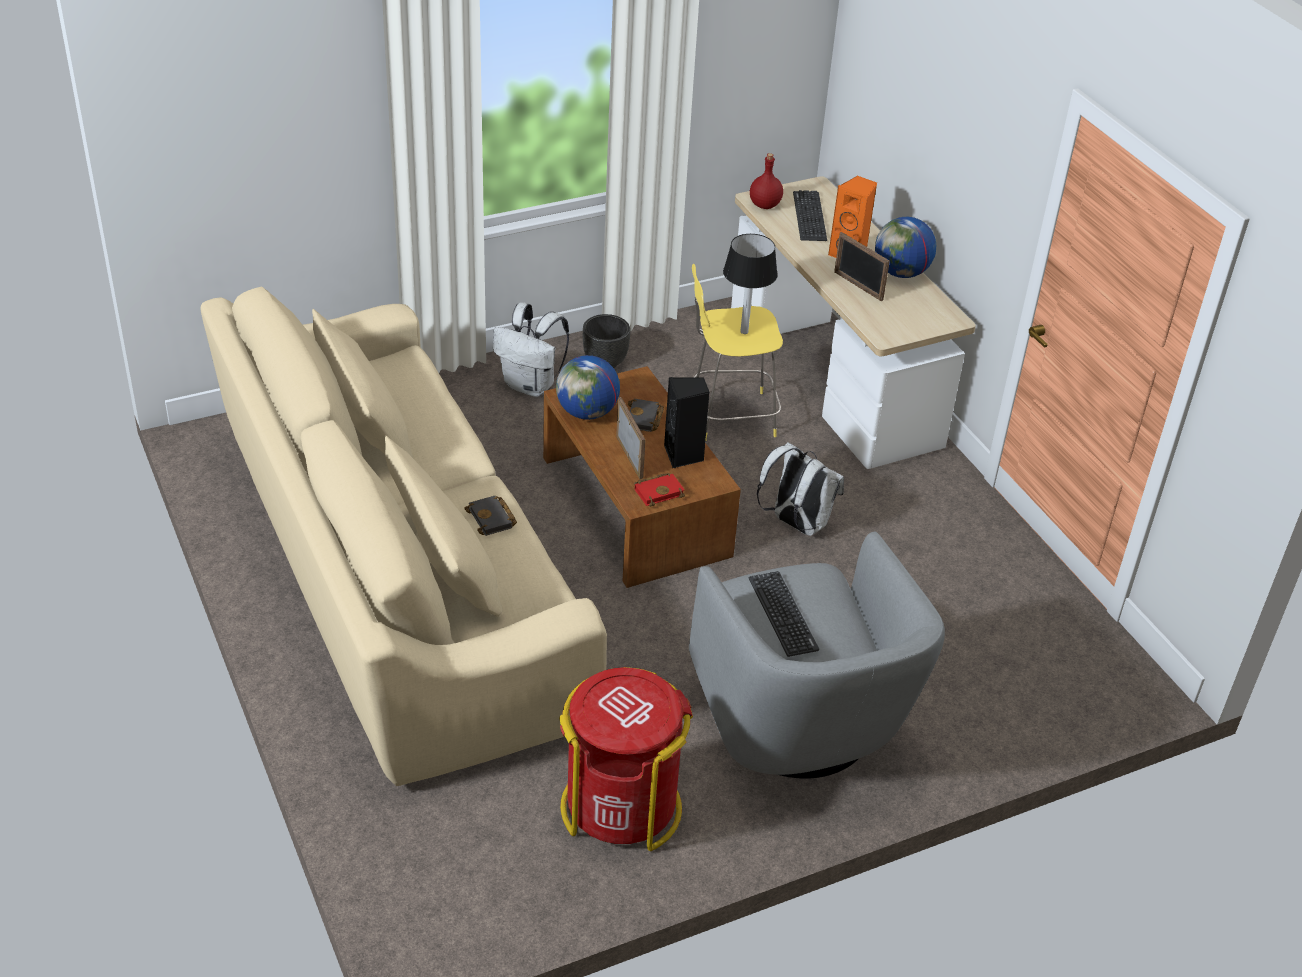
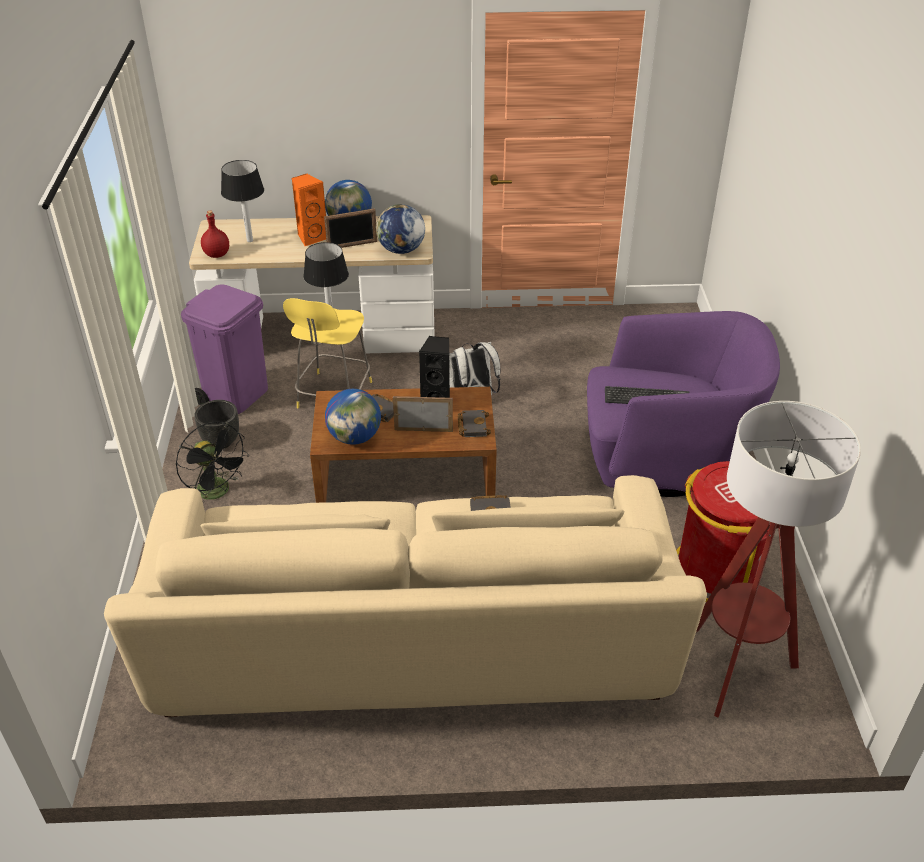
camera: 65 degrees left, 0 degrees up
white backpack [493,302,569,397] -> black fan [176,422,249,500]
red book [634,473,685,507] -> black book [458,410,491,437]
grey armchair [689,531,945,779] -> purple armchair [587,311,780,497]
keyboard [793,190,827,241] -> table lamp [221,160,264,242]
none -> purple trash can [181,284,268,414]
none -> globe [376,204,425,254]
none -> floor lamp [696,401,861,717]

